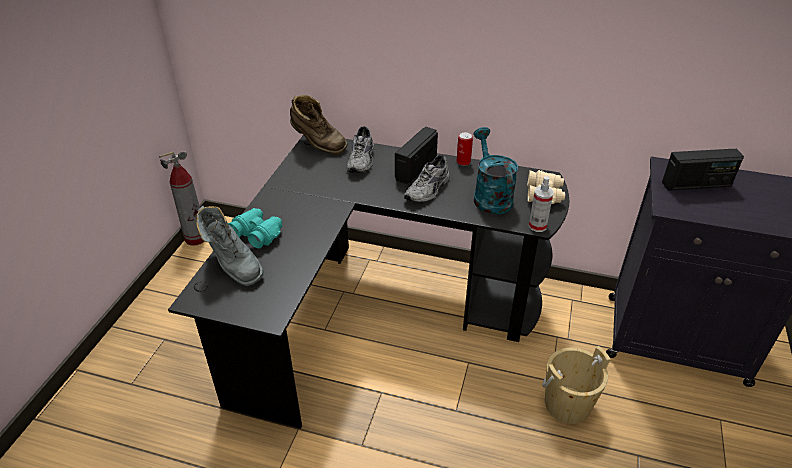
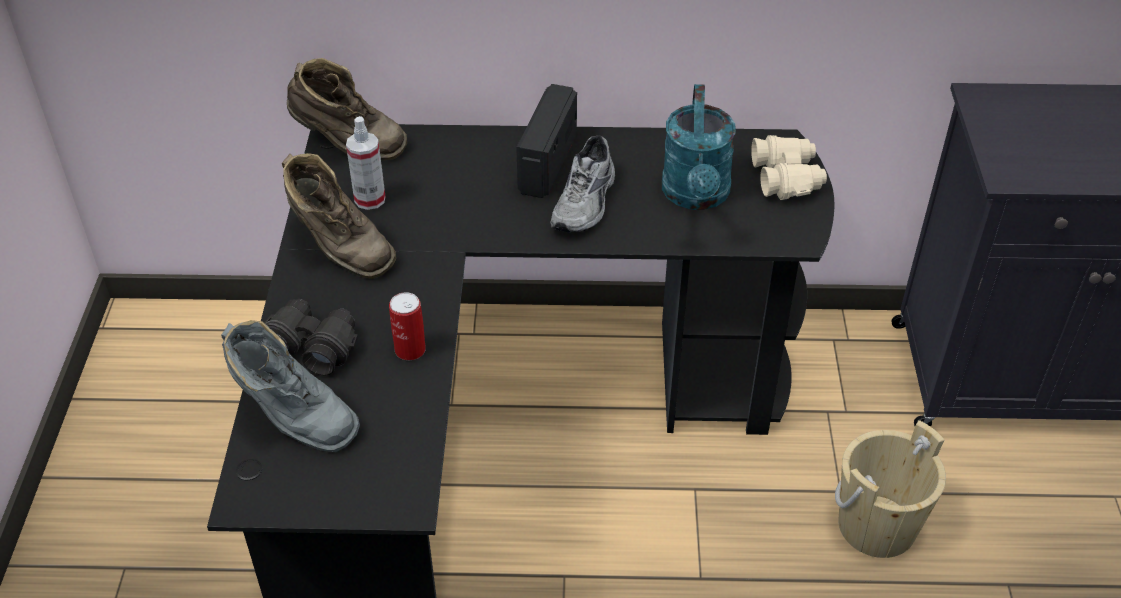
camera: 15 degrees left, 5 degrees up
fire extinguisher [159,151,204,246] -> none
turquoise binoculars [228,208,282,249] -> black binoculars [264,299,358,376]
grey shoe [347,126,374,173] -> none
can [457,132,473,166] -> can moved to [389,292,426,360]
turquoise watering can [473,127,518,215] -> turquoise watering can turned 150 degrees counterclockwise [662,84,736,210]
spray bottle [529,176,554,232] -> spray bottle moved to [346,116,386,210]
radio [662,149,744,191] -> none
none -> brown boot [282,153,396,279]

